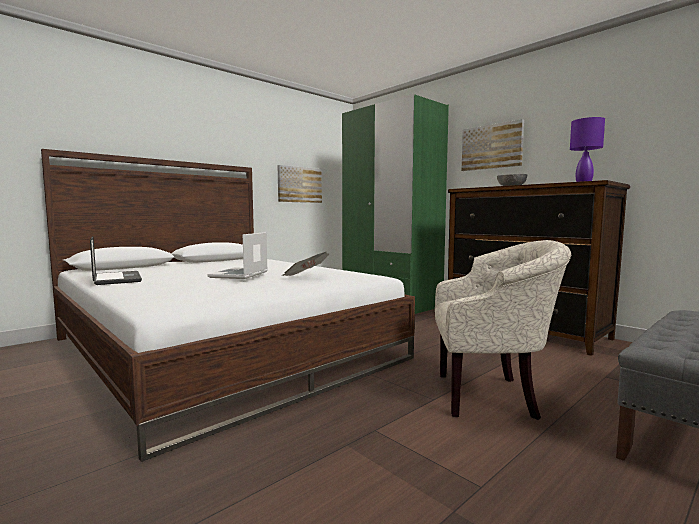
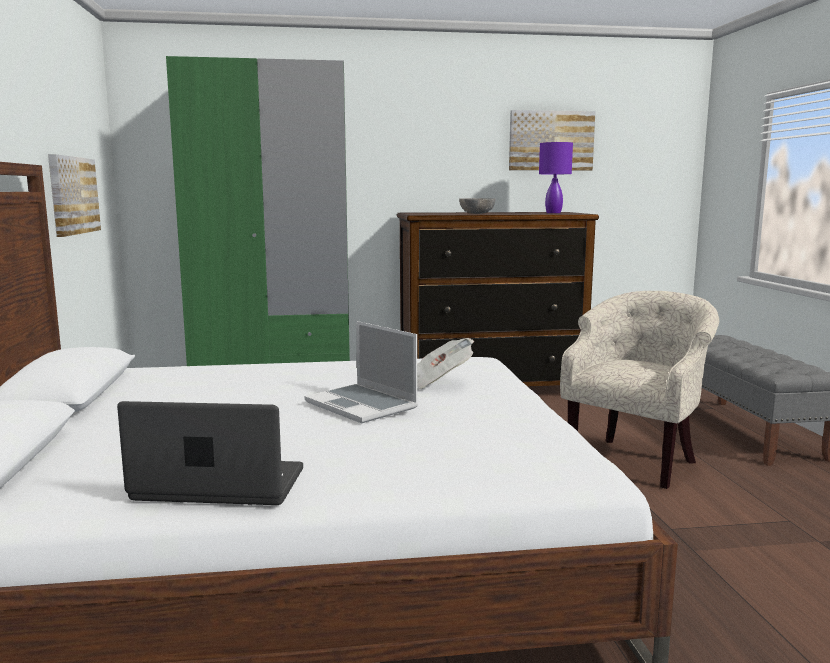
camera: 55 degrees left, 5 degrees up
picture [462,119,524,171] -> picture moved to [509,110,595,171]

